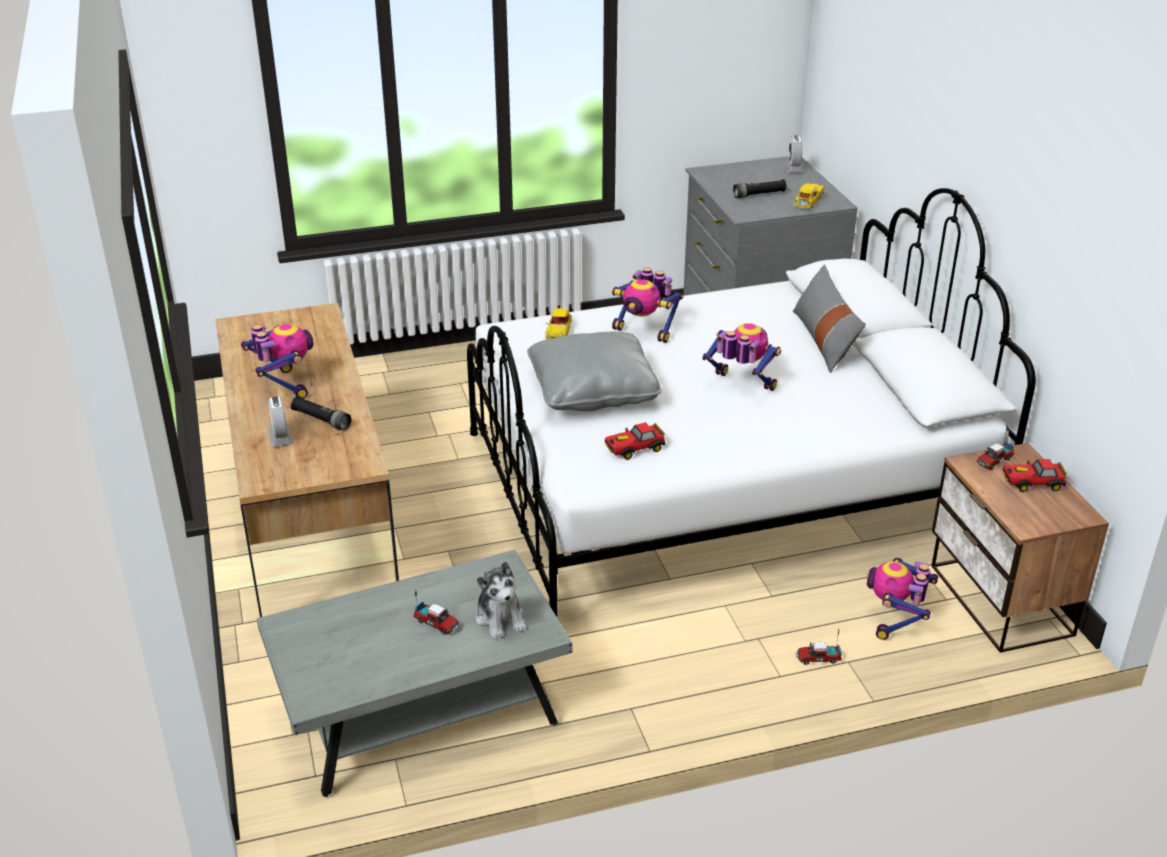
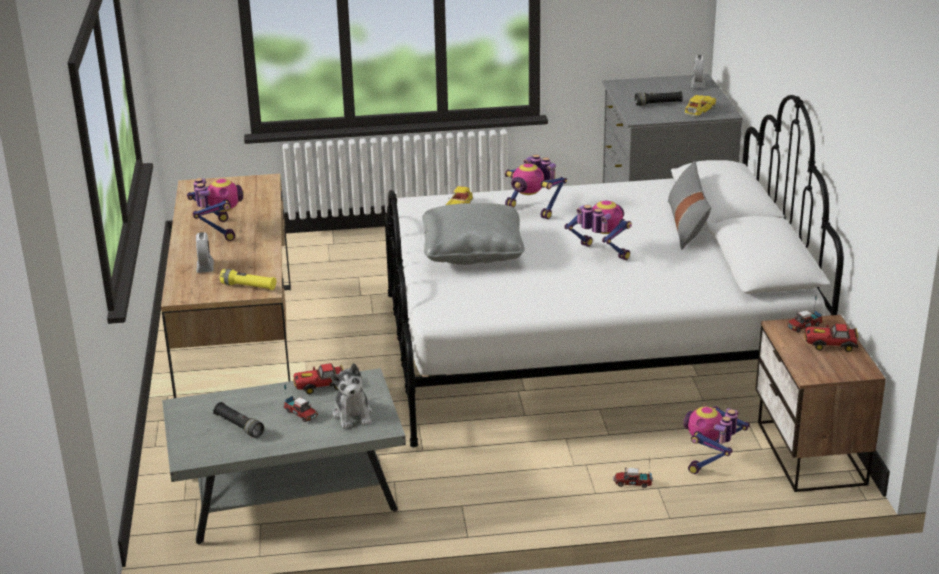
camera: 10 degrees right, 5 degrees down
black flashlight [290,396,351,430] -> black flashlight moved to [213,402,264,438]
toy car [605,422,666,460] -> toy car moved to [293,363,344,394]
none -> yellow flashlight [220,269,277,290]

